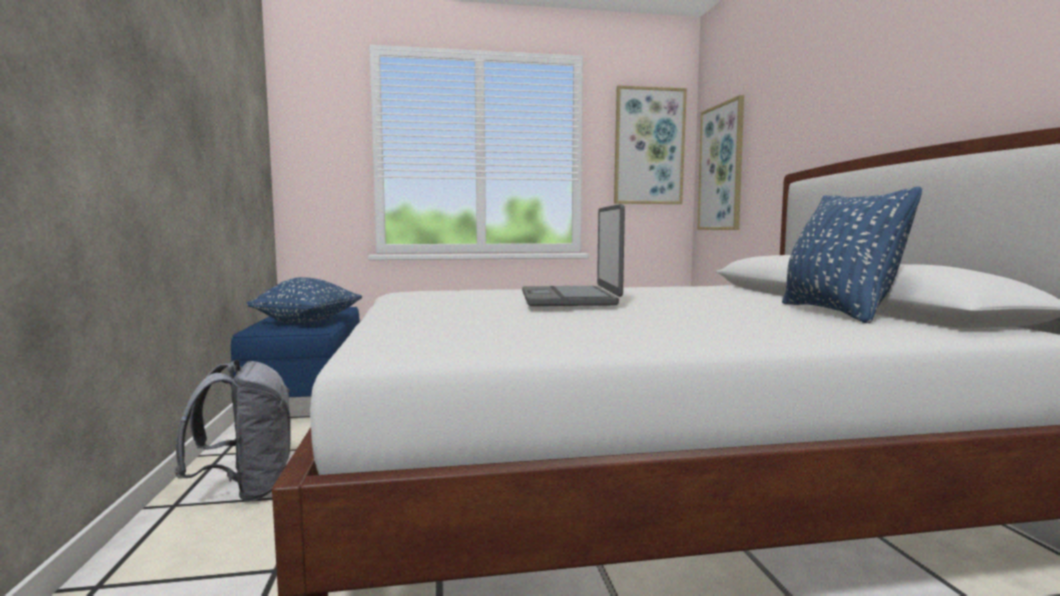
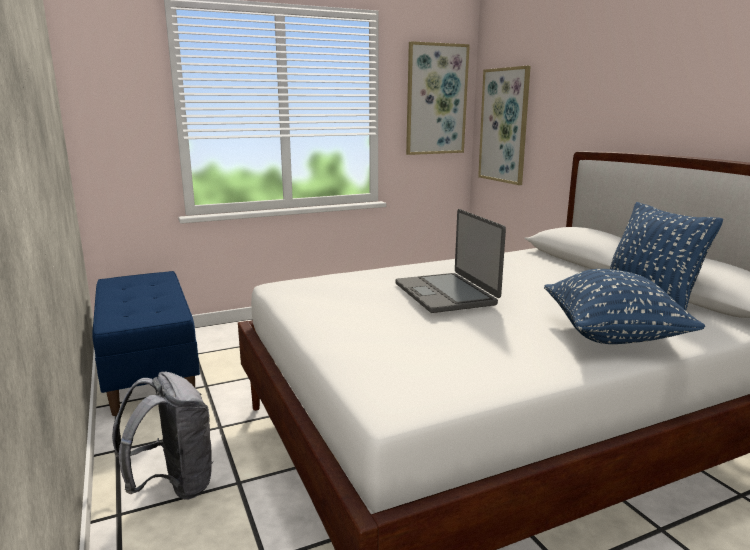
camera: 15 degrees left, 10 degrees up
blue pillow [246,277,362,323] -> blue pillow moved to [544,269,705,344]

